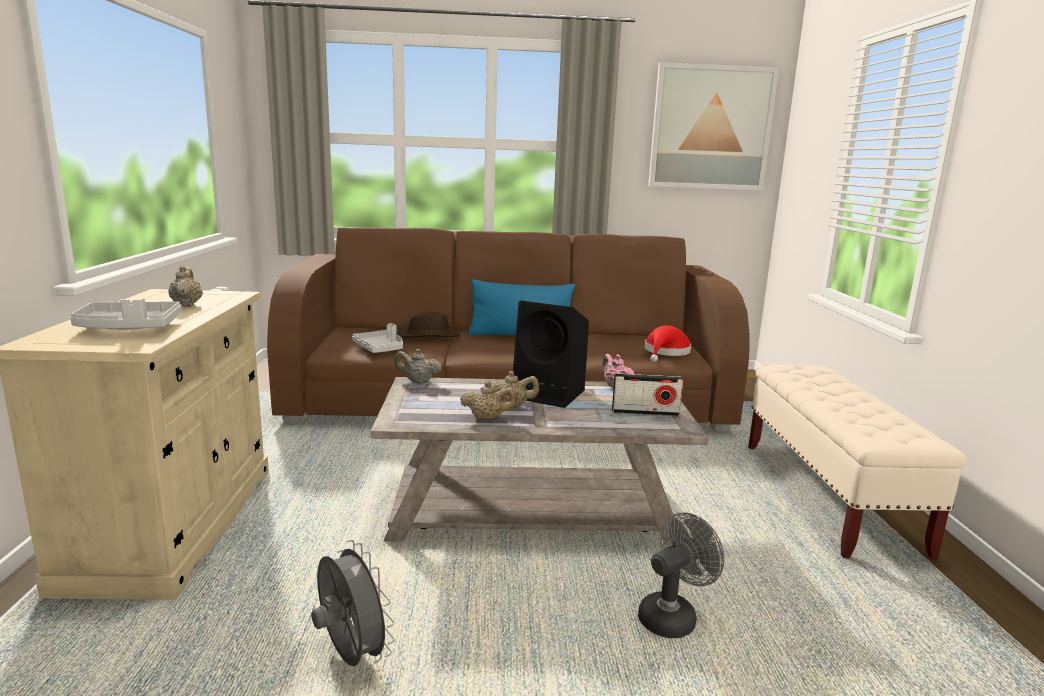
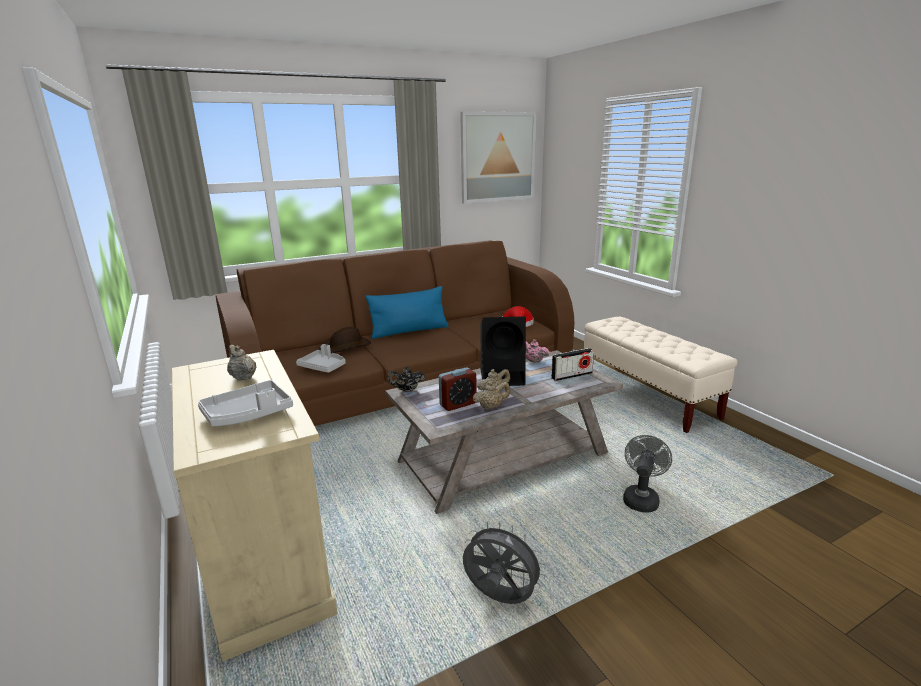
camera: 25 degrees left, 5 degrees up
beige teapot [395,349,441,384] -> black teapot [387,366,425,392]
none -> alarm clock [439,367,476,411]

